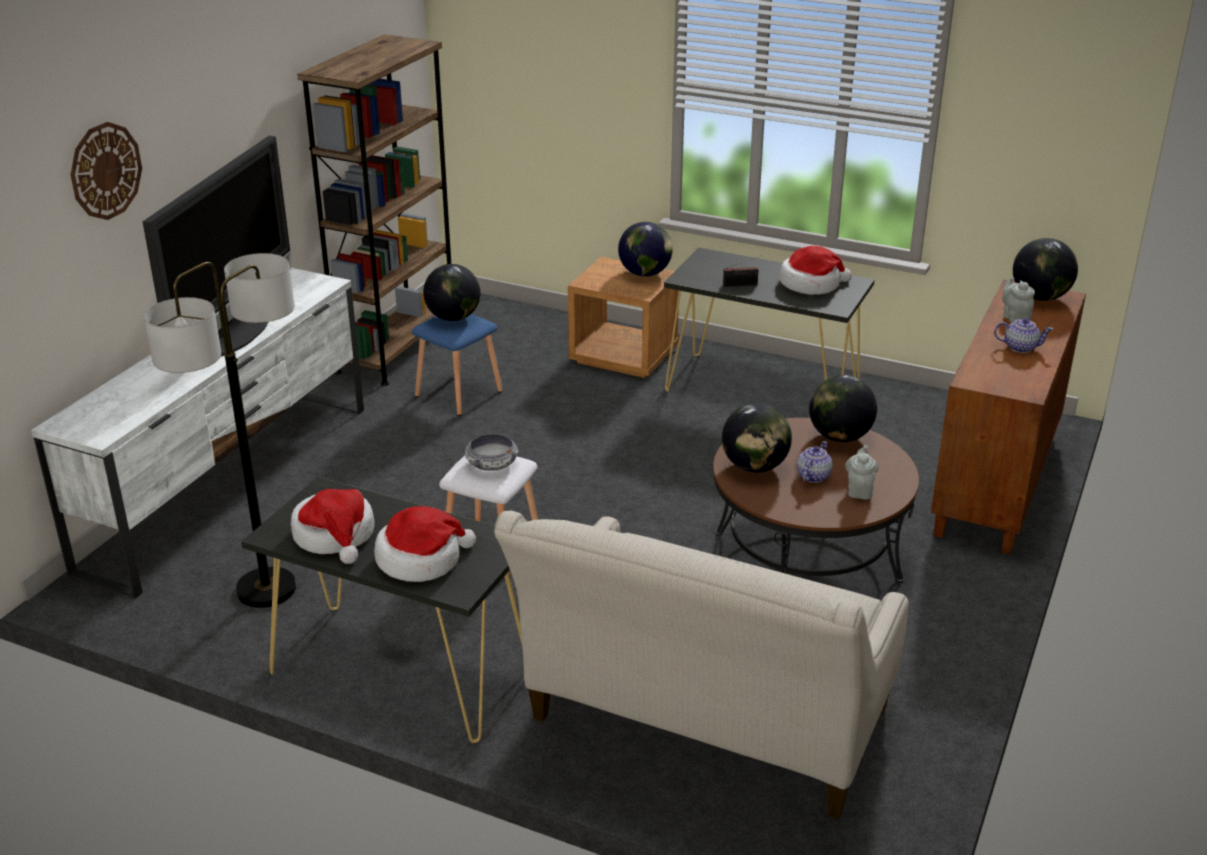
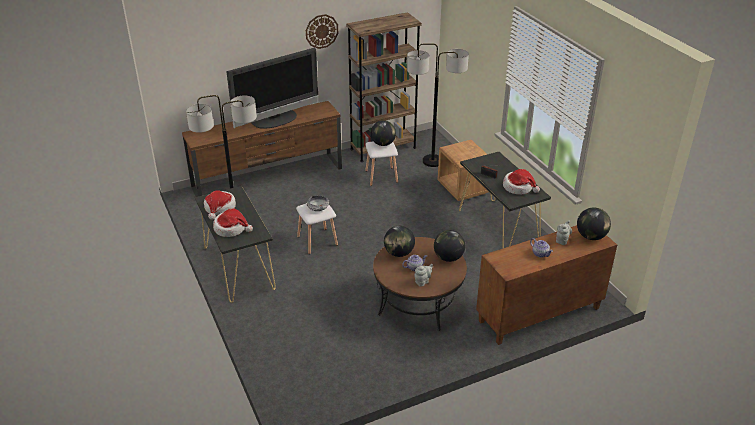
camera: 40 degrees right, 5 degrees up
white tv stand [31,268,364,599] -> brown tv stand [182,101,342,197]
wall clock [70,122,142,220] -> wall clock moved to [306,14,338,49]
blue stool [412,314,503,416] -> white stool [365,141,398,186]
beige sofa [494,511,909,819] -> none
globe [618,222,673,276] -> none
none -> floor lamp [407,43,469,167]

